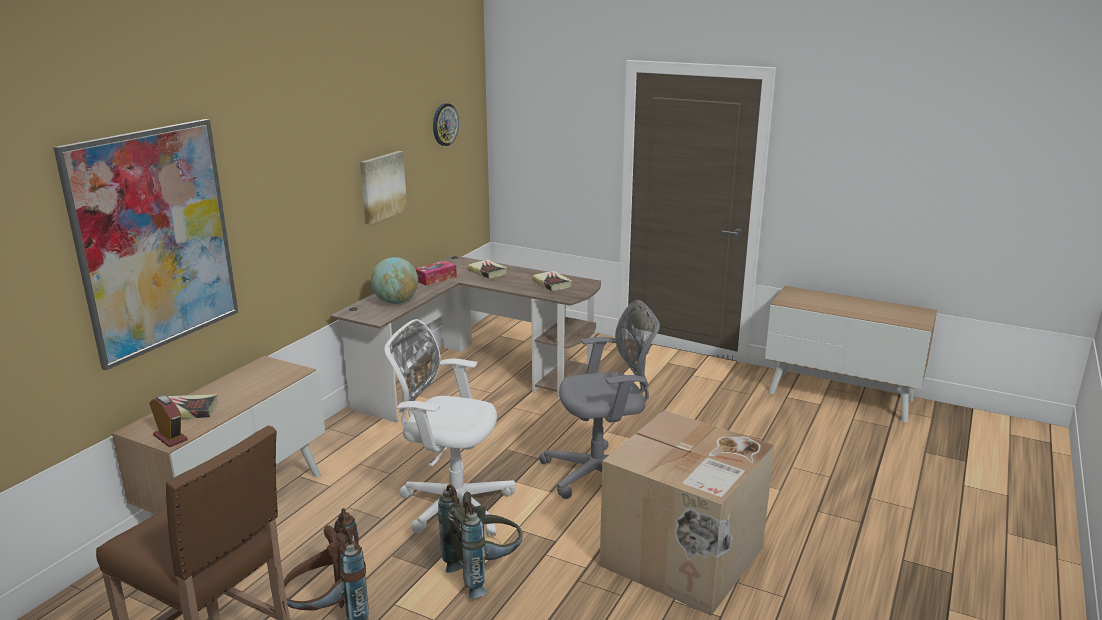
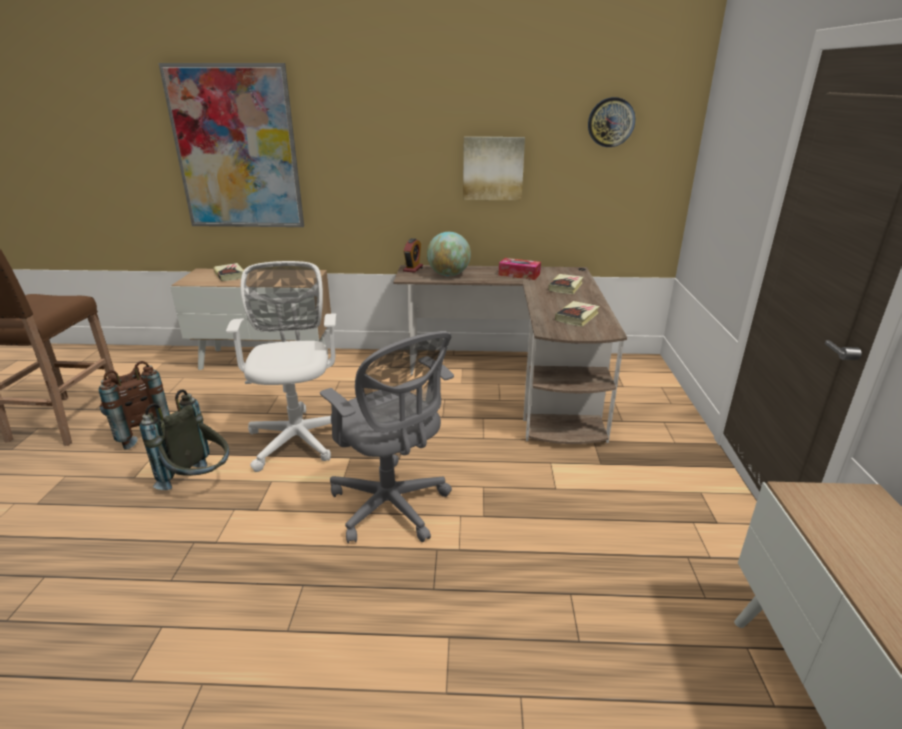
camera: 65 degrees right, 5 degrees up
alarm clock [150,395,188,447] -> alarm clock moved to [403,238,423,273]
cardboard box [600,410,774,616] -> none

